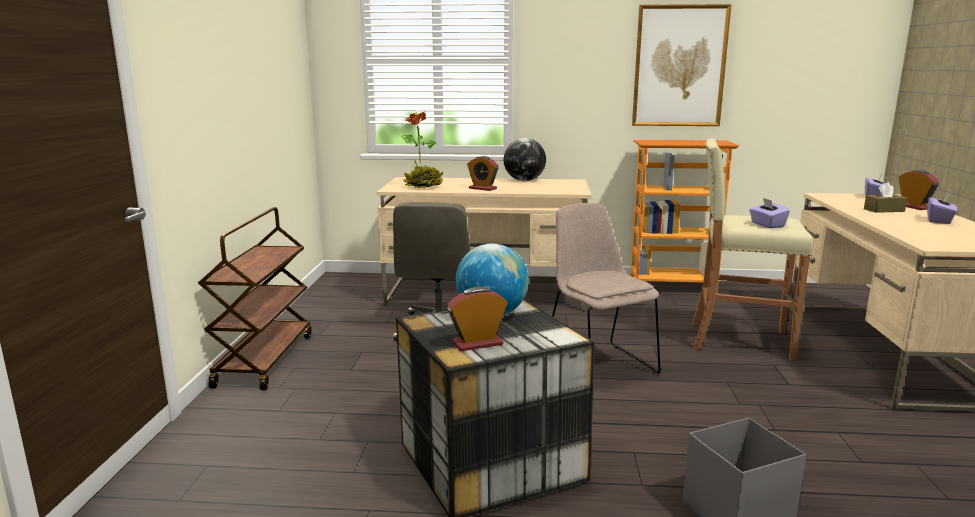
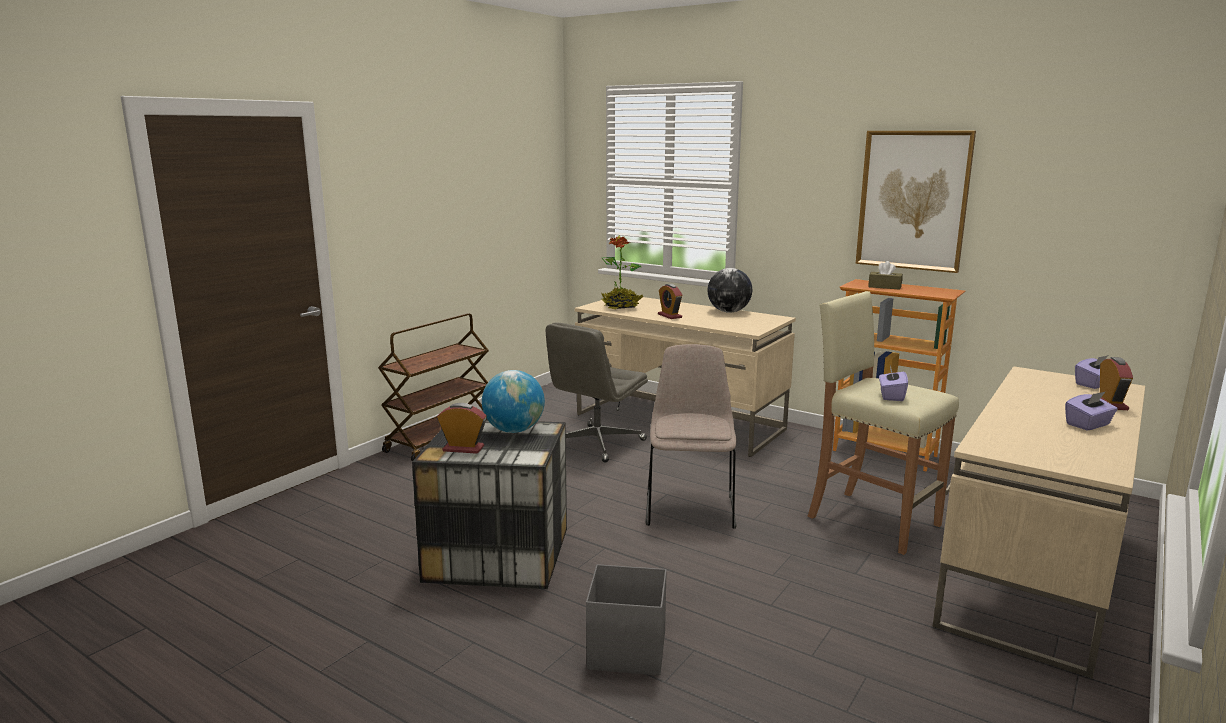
camera: 30 degrees right, 0 degrees up
brown tissue box [864,183,907,213] -> brown tissue box moved to [868,261,903,290]

